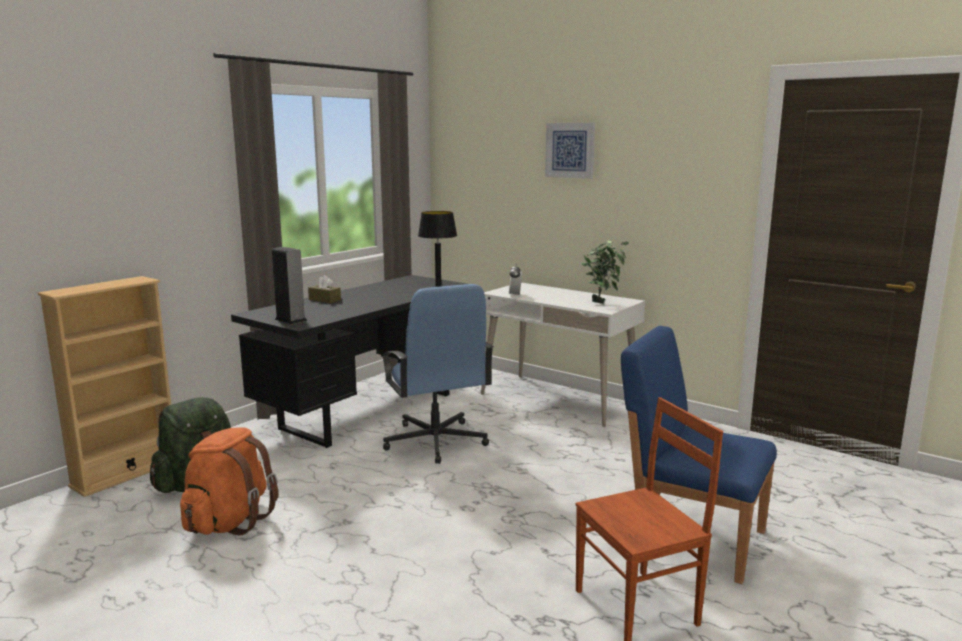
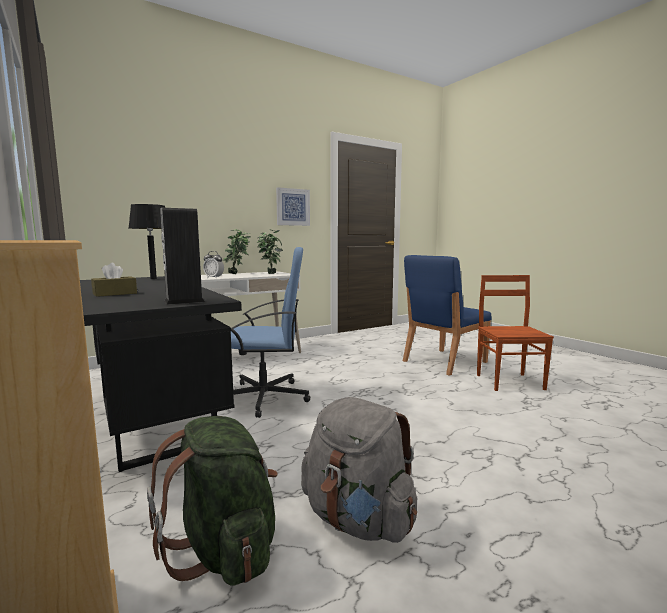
camera: 70 degrees left, 5 degrees down
orange backpack [180,427,279,535] -> grey backpack [301,397,417,543]
picture [545,123,595,179] -> picture moved to [276,187,310,226]
none -> potted plant [222,229,251,274]

